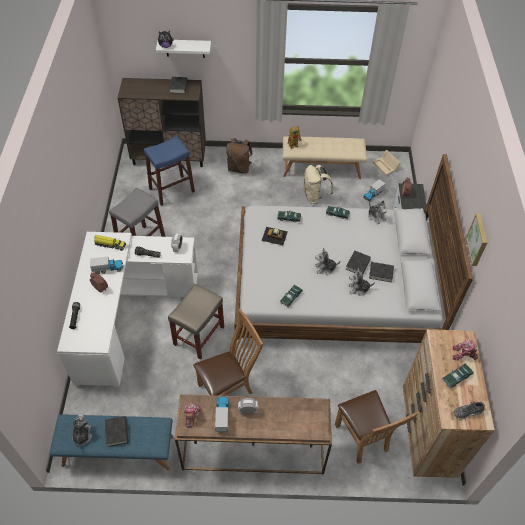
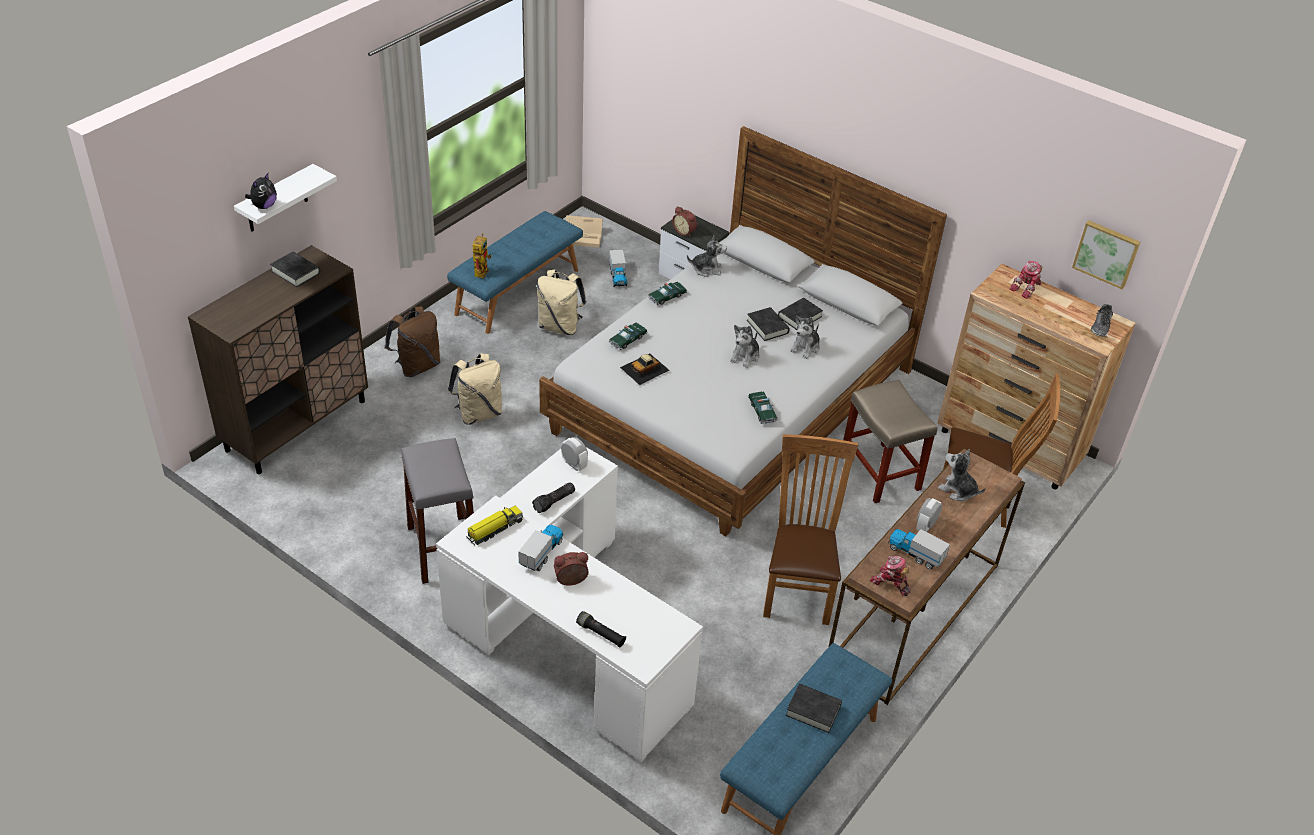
camera: 55 degrees left, 10 degrees down
plush toy [72,413,92,448] -> plush toy moved to [938,449,986,501]
blue stool [144,136,195,206] -> none
beige stool [168,284,224,360] -> beige stool moved to [842,380,937,503]
beige bench [283,136,367,179] -> blue bench [447,211,583,334]
toy car [442,363,474,389] -> none
picture [466,214,487,266] -> picture moved to [1072,221,1140,289]
none -> beige backpack [448,353,502,425]

